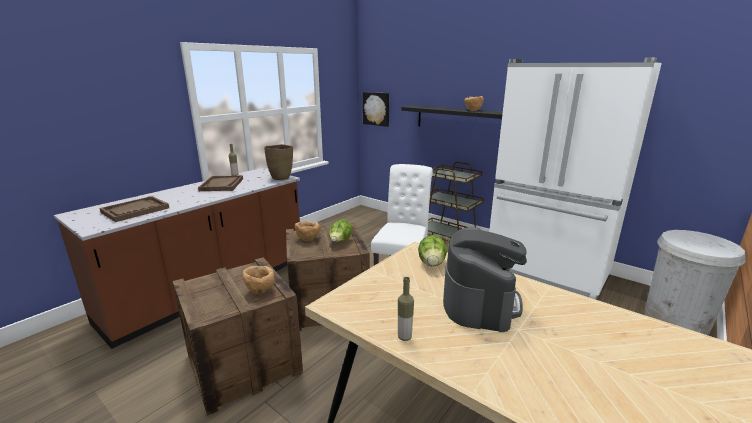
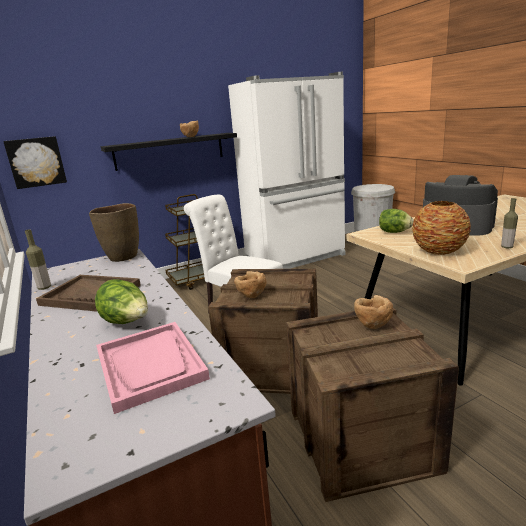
camera: 65 degrees left, 0 degrees up
brown tray [99,196,169,222] -> pink tray [96,322,210,414]
lettuce [329,219,352,242] -> lettuce moved to [95,279,148,324]
none -> vase [412,201,471,255]

